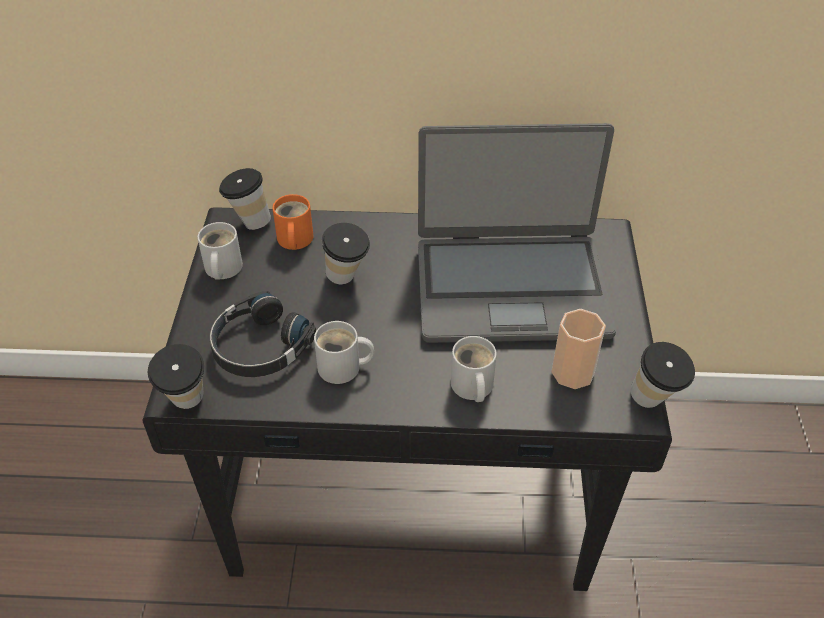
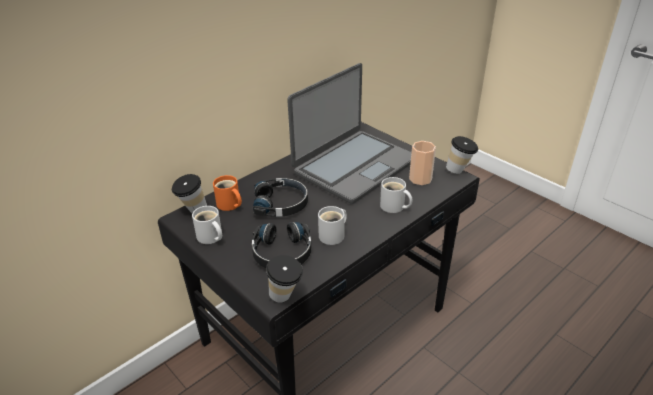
camera: 45 degrees left, 10 degrees down
cup [322,223,370,284] -> black headphones [253,178,308,217]

